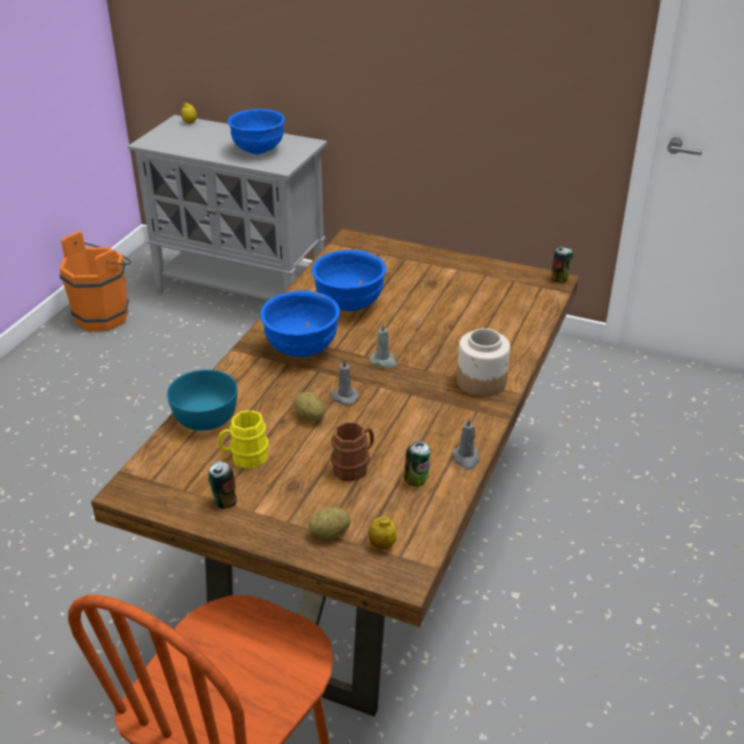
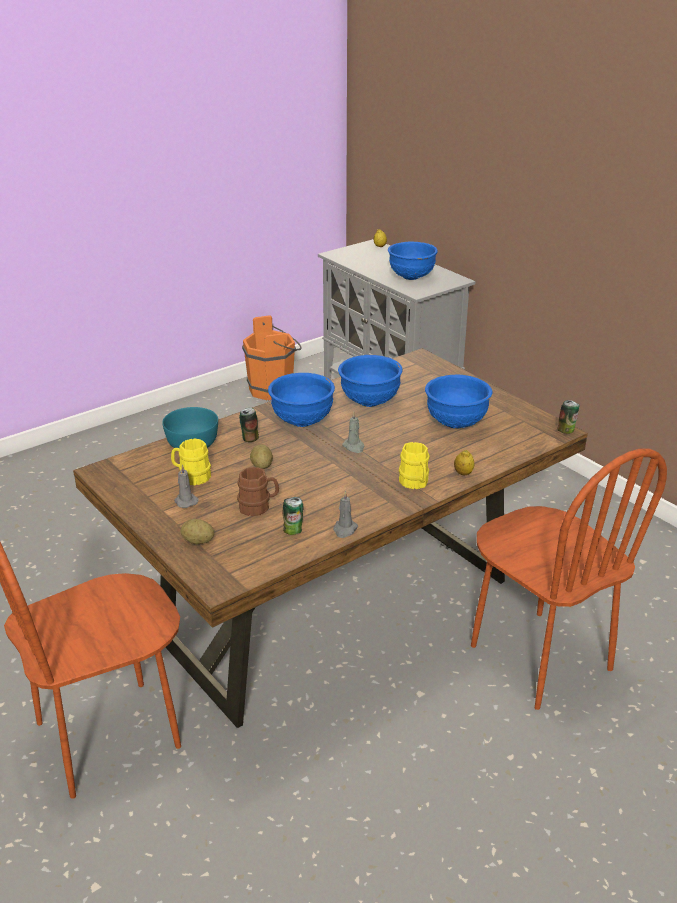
camera: 30 degrees right, 5 degrees down
can [209,461,237,509] -> can moved to [239,407,259,442]
grey candle [330,358,359,405] -> grey candle moved to [174,464,199,508]
lemon [369,516,397,549] -> lemon moved to [454,450,474,475]
jar [457,328,510,397] -> yellow mug [399,442,430,489]
none -> blue bowl [425,374,492,429]
none -> brown chair [471,449,667,710]

